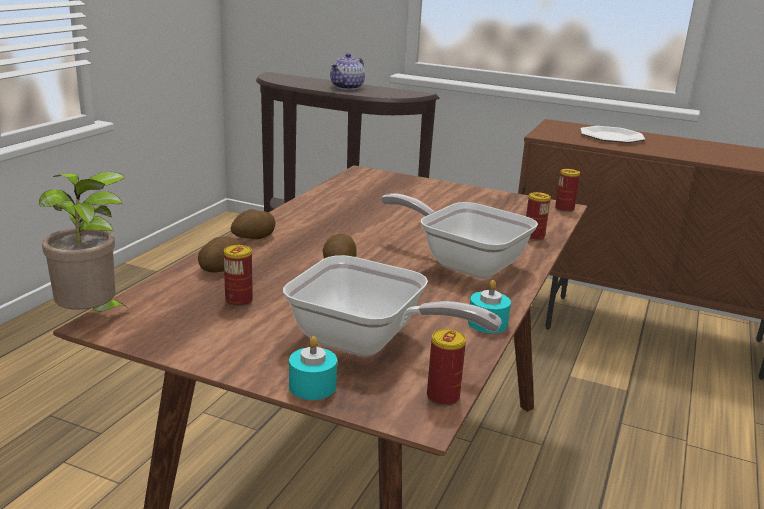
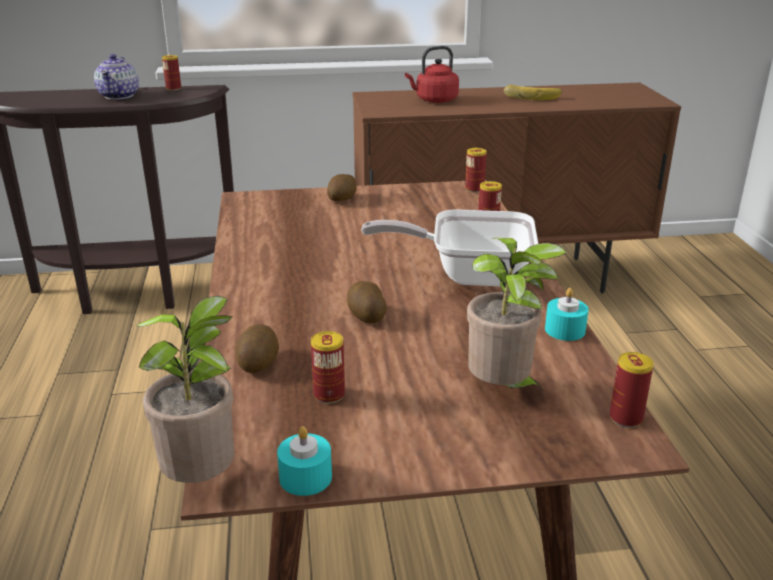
camera: 30 degrees left, 5 degrees up
potato [231,209,275,239] -> potato moved to [327,174,357,201]
frying pan [283,255,502,356] -> potted plant [467,238,567,392]
turquoise candle [289,336,337,400] -> turquoise candle moved to [277,426,332,496]
plate [580,126,645,143] -> red kettle [405,46,459,103]
none -> can [162,55,181,91]
none -> banana [504,85,562,100]

